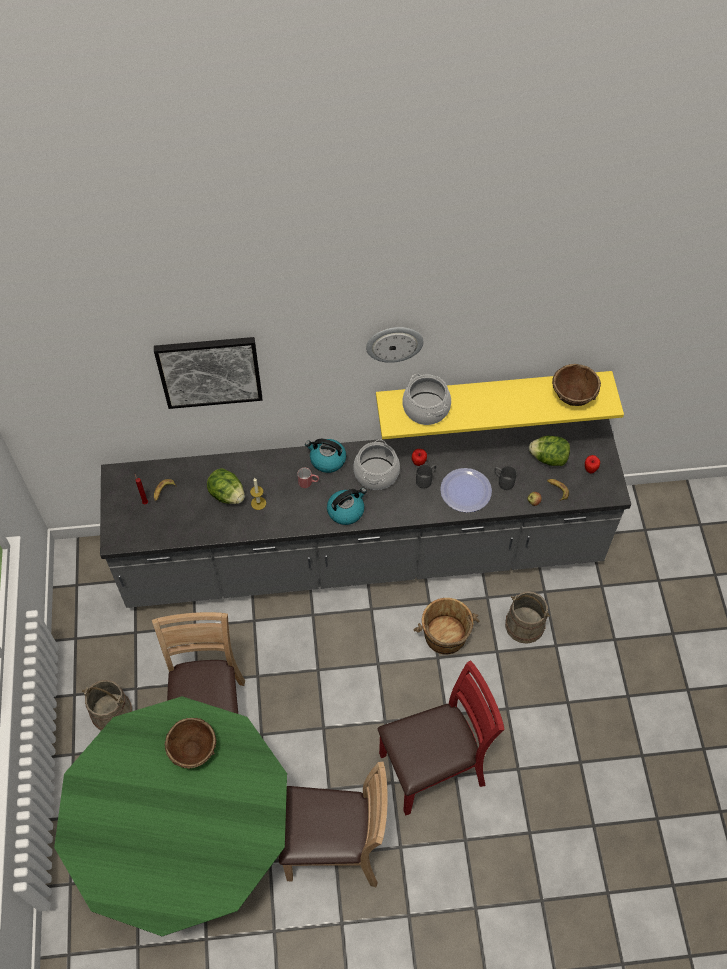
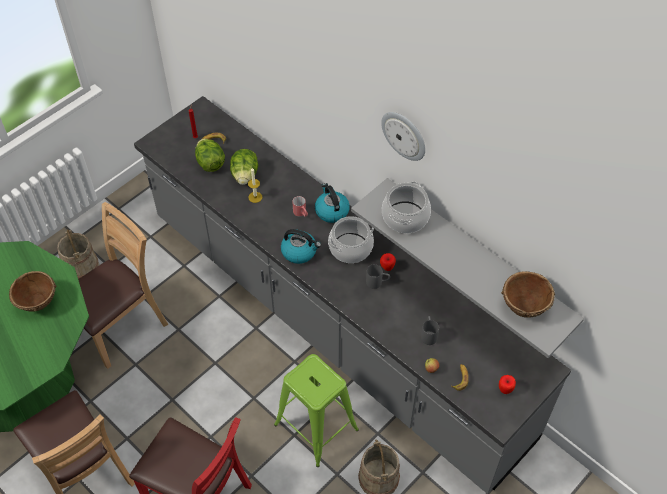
camera: 50 degrees right, 5 degrees down
picture [154,337,262,409] -> none
yellow shelf [376,371,624,439] -> grey shelf [351,178,584,358]
brown bucket [414,598,479,655] -> green stool [274,354,359,467]
plate [440,468,492,512] -> none
lettuce [529,436,570,466] -> lettuce moved to [195,139,225,172]

